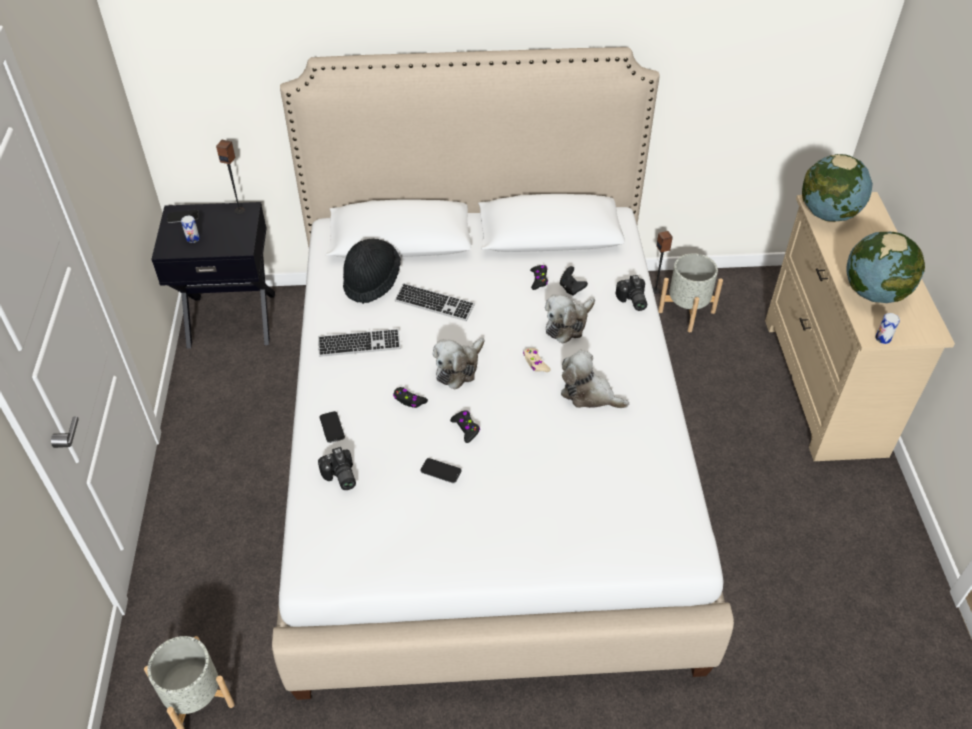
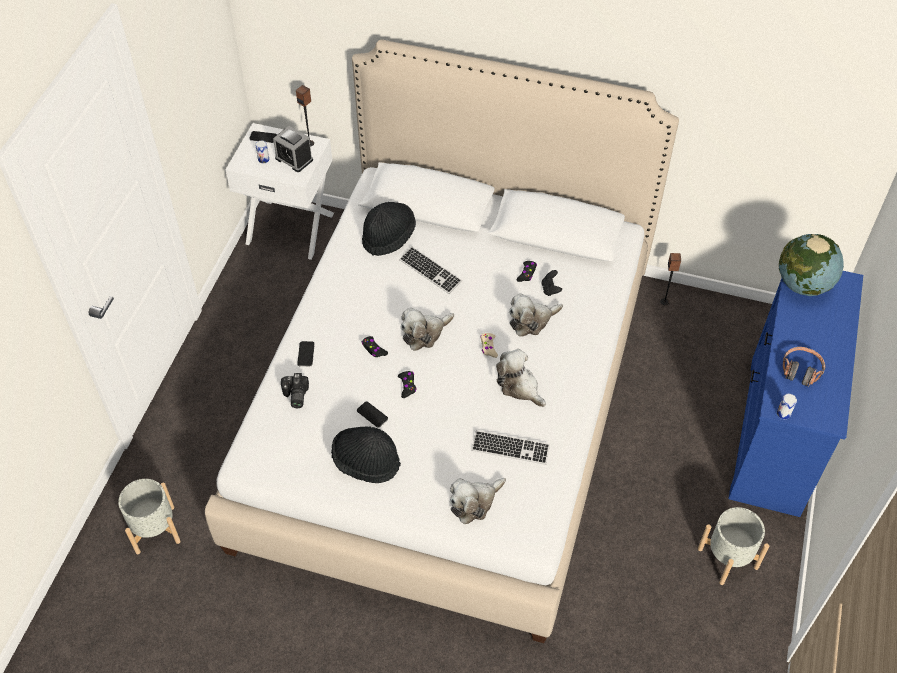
camera: 20 degrees right, 5 degrees up
black nightstand [151,202,275,349] -> white nightstand [225,123,334,260]
keyboard [318,329,401,357] -> keyboard moved to [472,430,550,465]
camera [615,275,647,311] -> none
grey planter [658,253,723,332] -> grey planter moved to [698,507,769,585]
beige dresser [765,192,955,461] -> blue dresser [728,271,863,517]
globe [846,232,925,303] -> headphones [783,347,826,387]
none -> alarm clock [273,126,313,172]
none -> black hat [331,426,401,483]
none -> plush toy [450,478,506,524]

